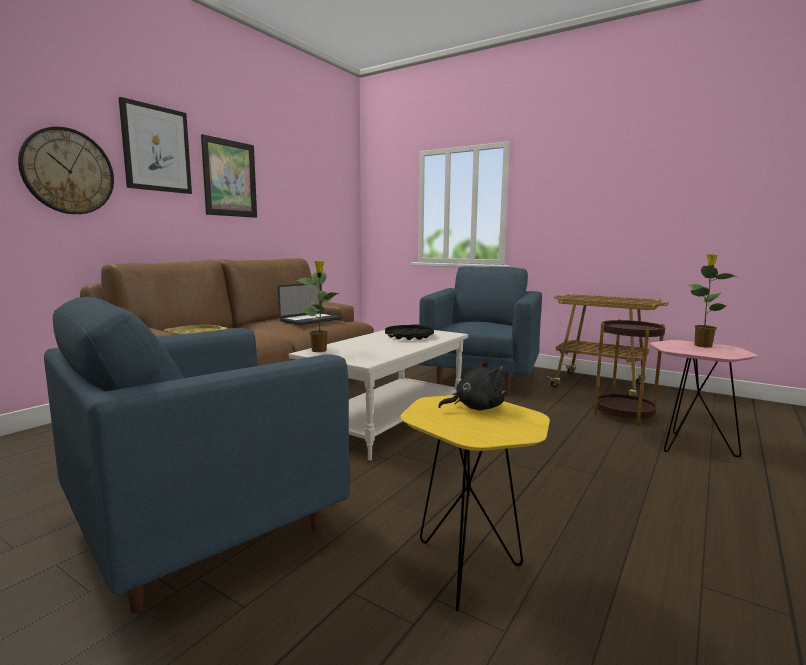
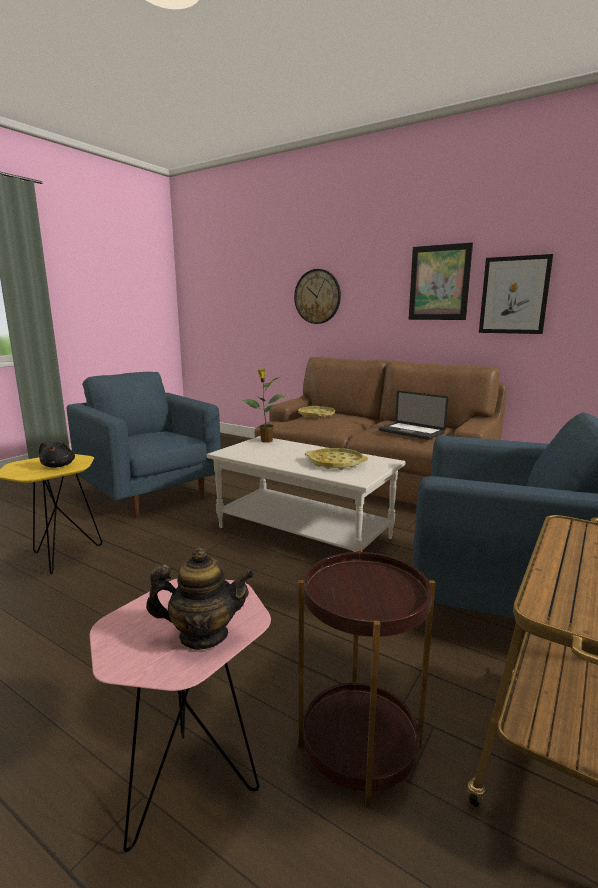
camera: 90 degrees right, 5 degrees up
picture [119,97,192,194] -> picture moved to [479,254,553,334]
black tray [385,324,434,340] -> yellow tray [305,448,368,470]
potted plant [689,254,736,348] -> teapot [146,548,254,650]

